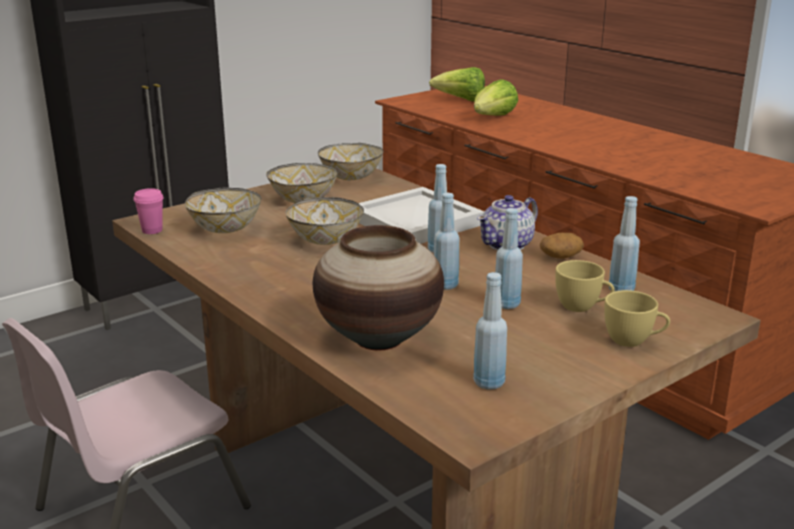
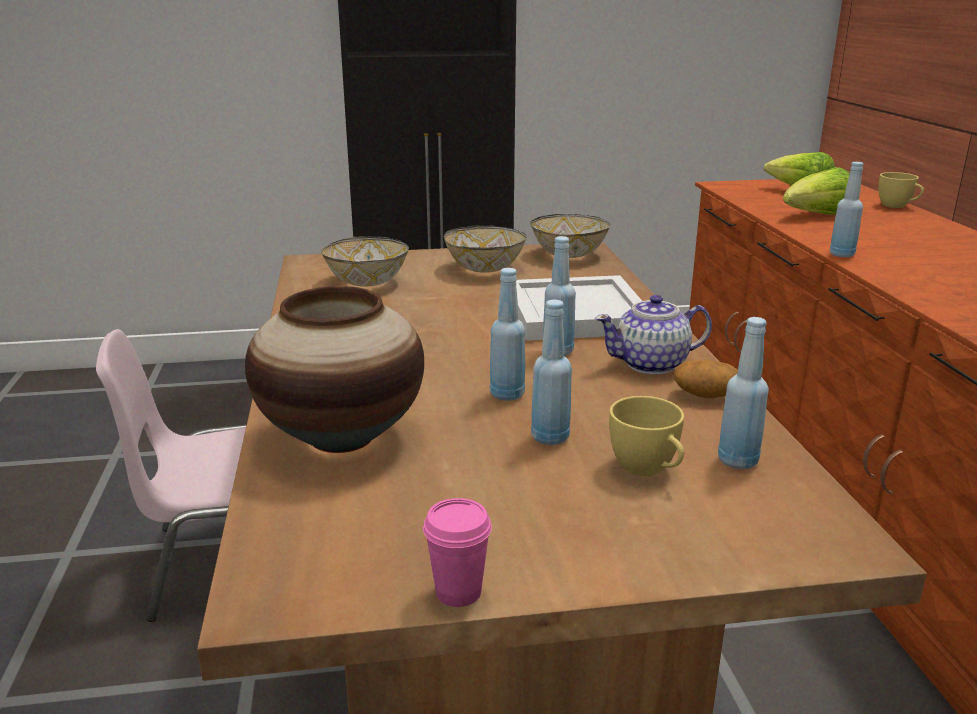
camera: 30 degrees right, 0 degrees up
pink cup [134,188,164,234] -> pink cup moved to [423,498,492,607]
bowl [285,197,364,245] -> none
blue bottle [473,272,507,390] -> blue bottle moved to [830,162,864,257]
yellow cup [604,290,670,347] -> yellow cup moved to [879,172,924,208]

